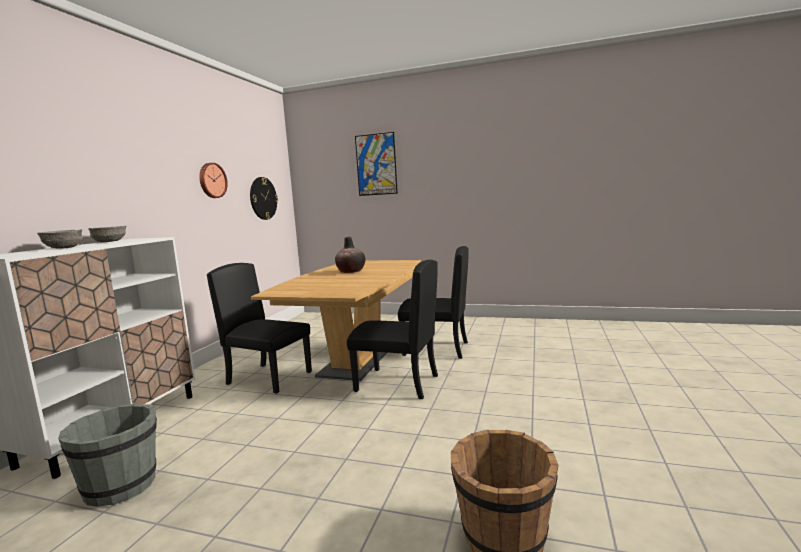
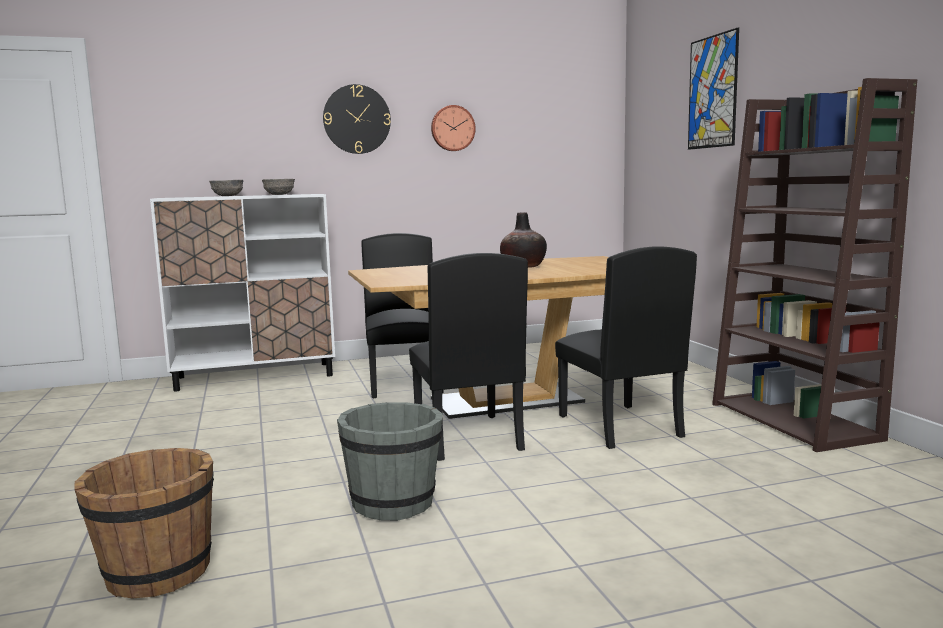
camera: 55 degrees right, 0 degrees up
grey bucket [58,404,157,507] -> grey bucket moved to [337,402,443,521]
wall clock [250,177,278,220] -> wall clock moved to [323,84,391,154]
none -> brown bookcase [712,78,917,452]

